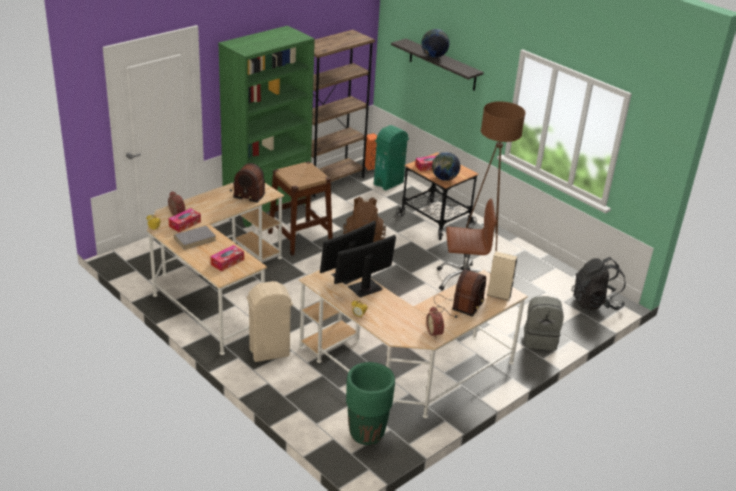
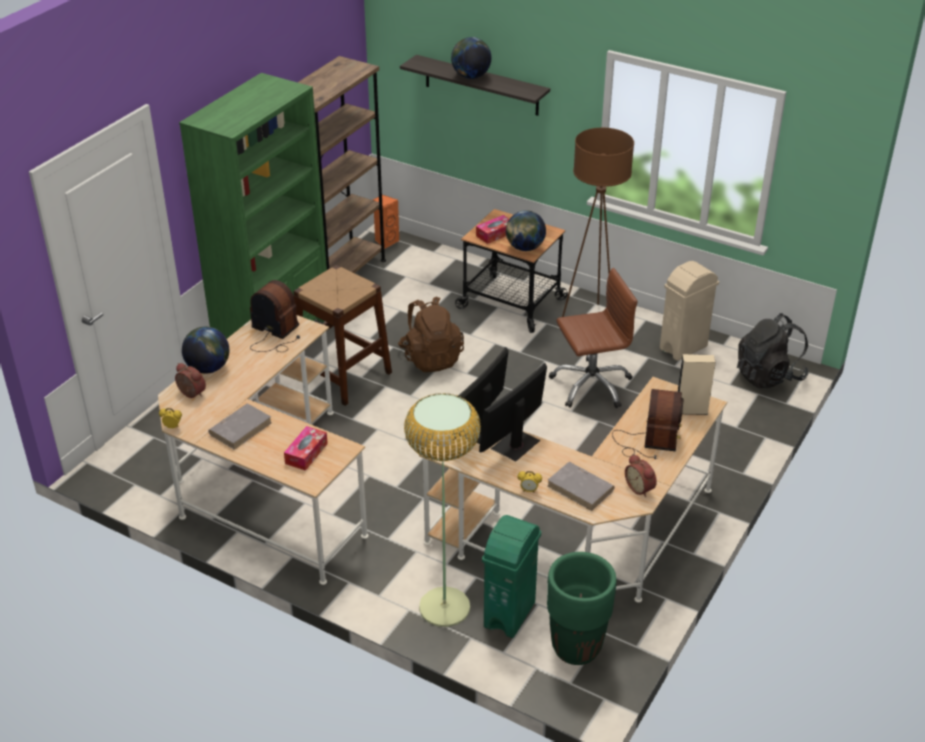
camera: 15 degrees left, 5 degrees up
tissue box [169,208,201,232] -> none
radio [230,163,265,203] -> radio turned 150 degrees counterclockwise [250,280,300,352]
beige trash can [247,281,293,362] -> beige trash can moved to [660,261,719,361]
green trash can [374,125,409,190] -> green trash can moved to [482,515,541,638]
grey backpack [524,296,564,350] -> none
none -> globe [182,327,230,374]
none -> floor lamp [404,393,481,627]
none -> grey book [548,462,615,511]

